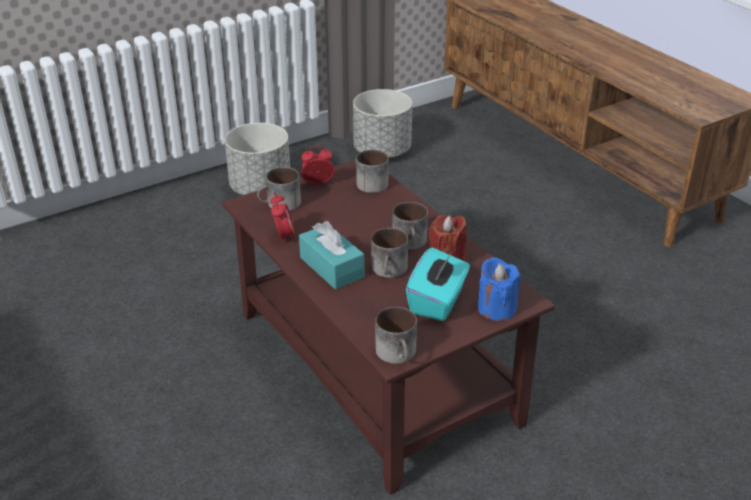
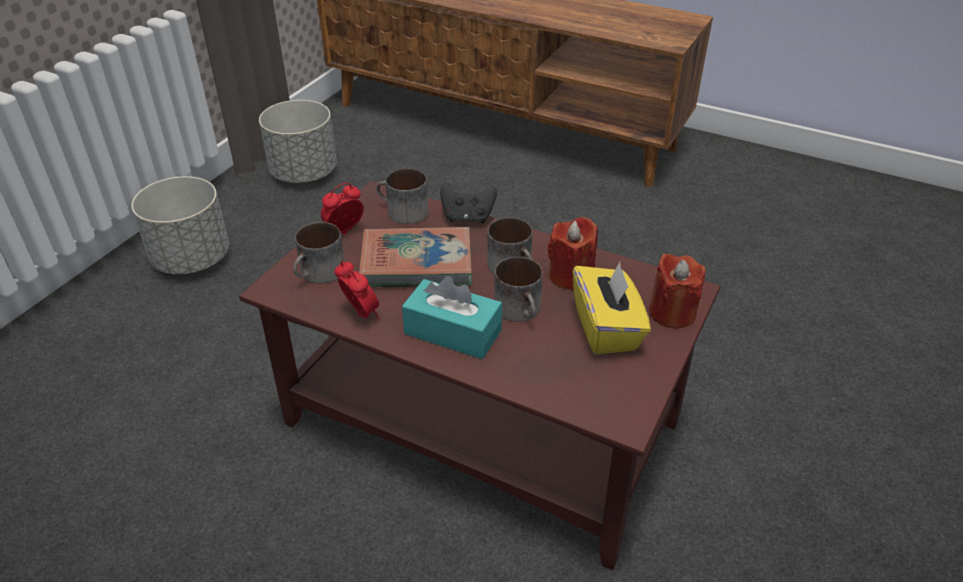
camera: 30 degrees left, 5 degrees up
mug [376,307,417,364] -> none
turquoise tissue box [406,247,470,321] -> yellow tissue box [573,262,651,354]
blue candle [478,257,521,321] -> red candle [649,253,705,329]
none -> book [359,227,472,287]
none -> black game controller [440,183,497,223]

